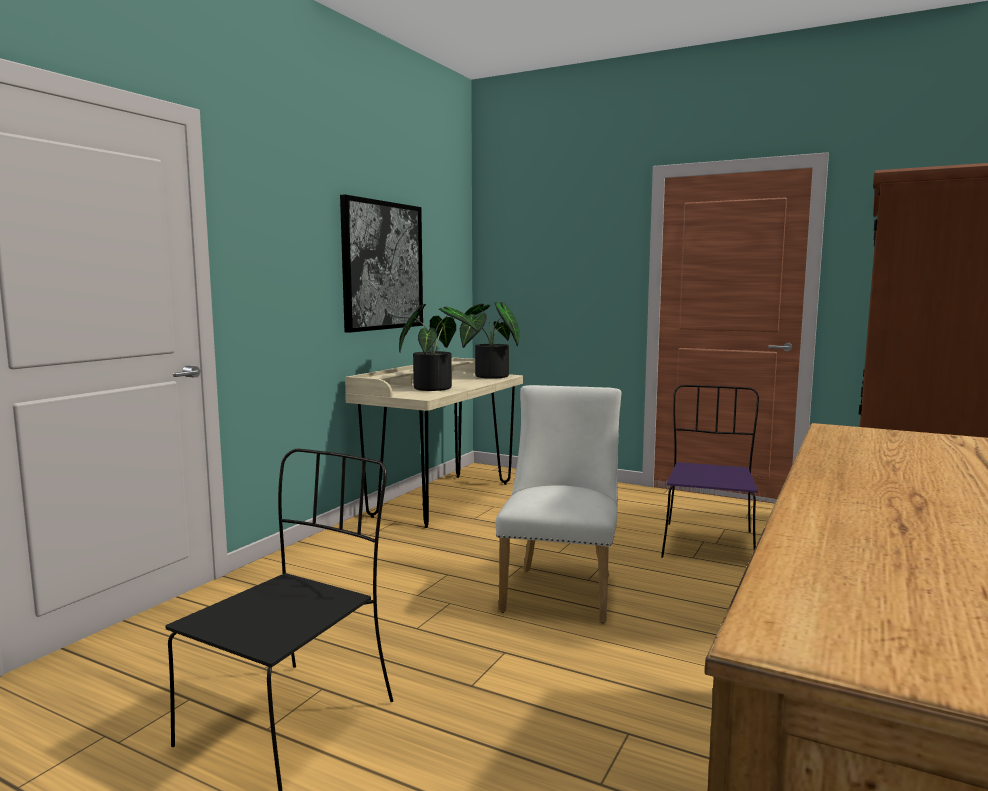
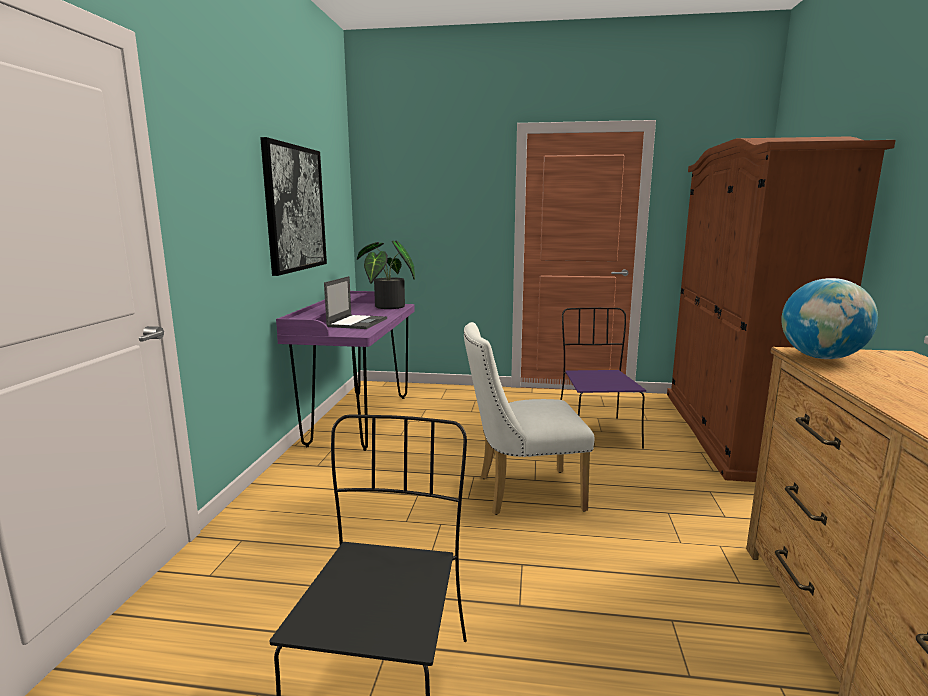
camera: 20 degrees left, 5 degrees up
beige desk [345,358,523,528] -> purple desk [276,291,415,451]
potted plant [399,304,478,391] -> laptop [324,276,387,329]
white chair [496,385,621,623] -> white chair turned 90 degrees counterclockwise [464,322,594,515]
none -> globe [781,278,878,359]

